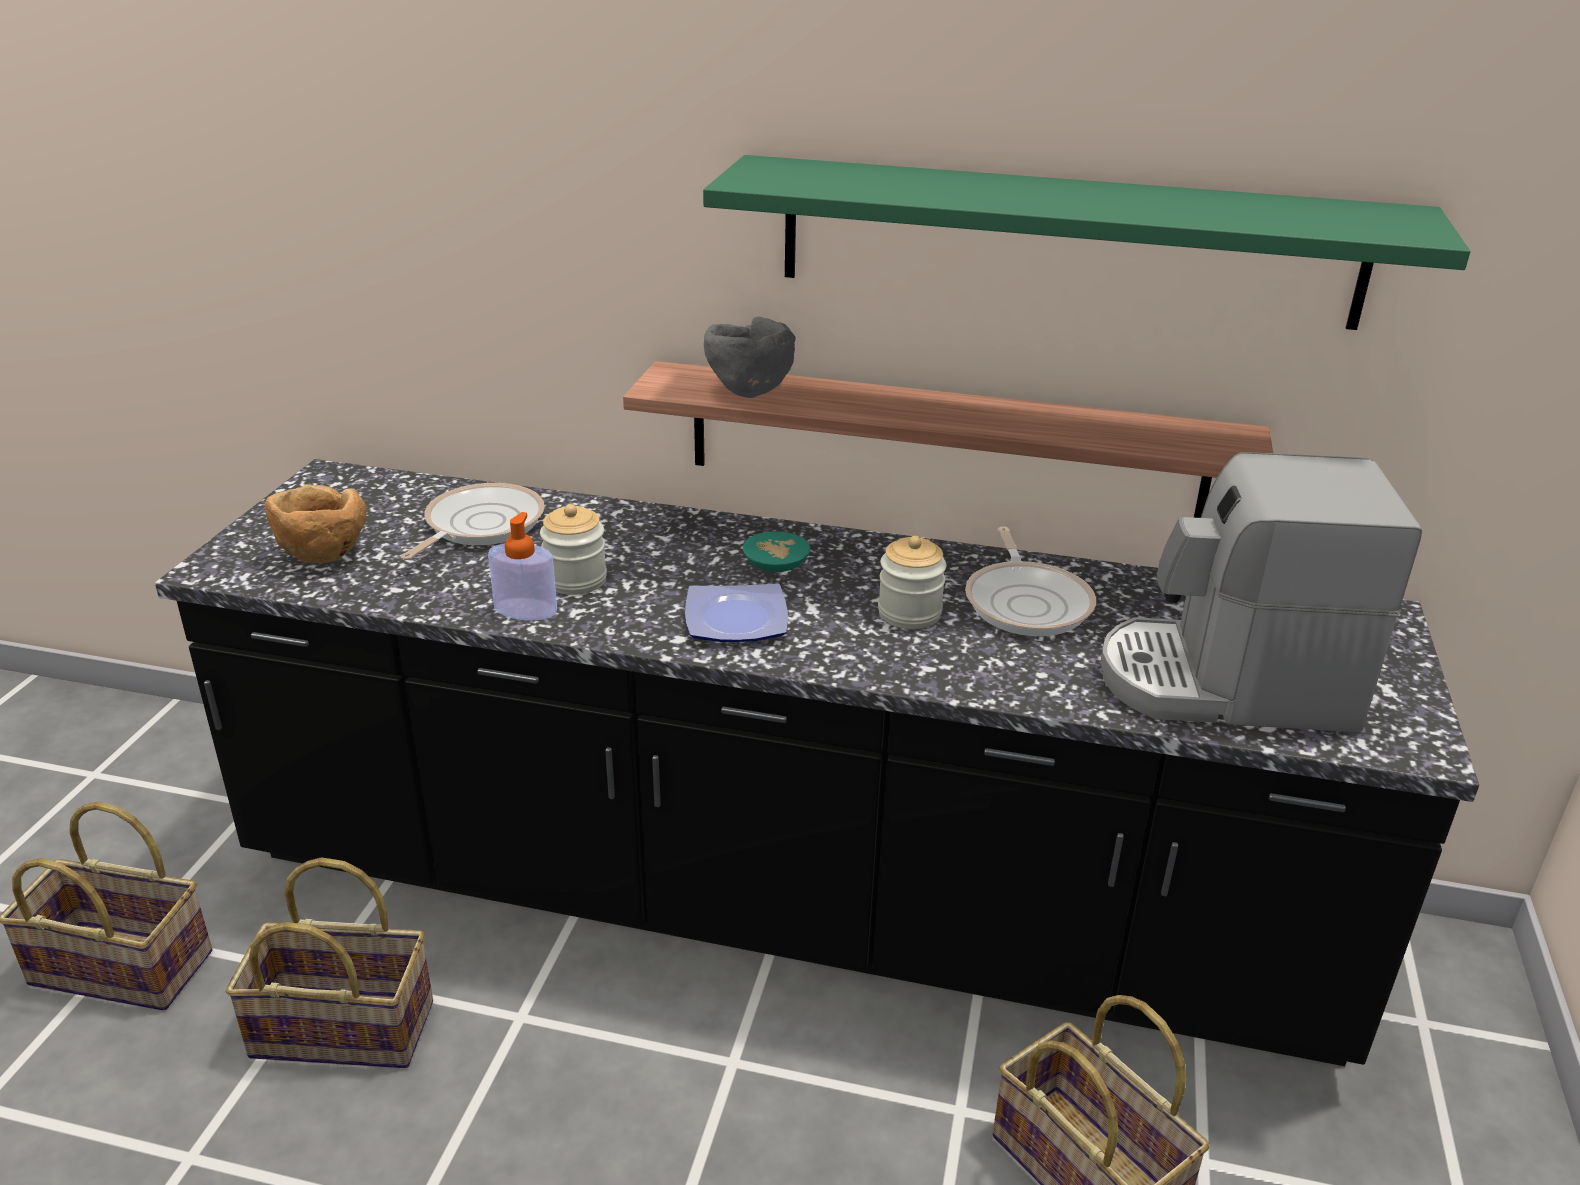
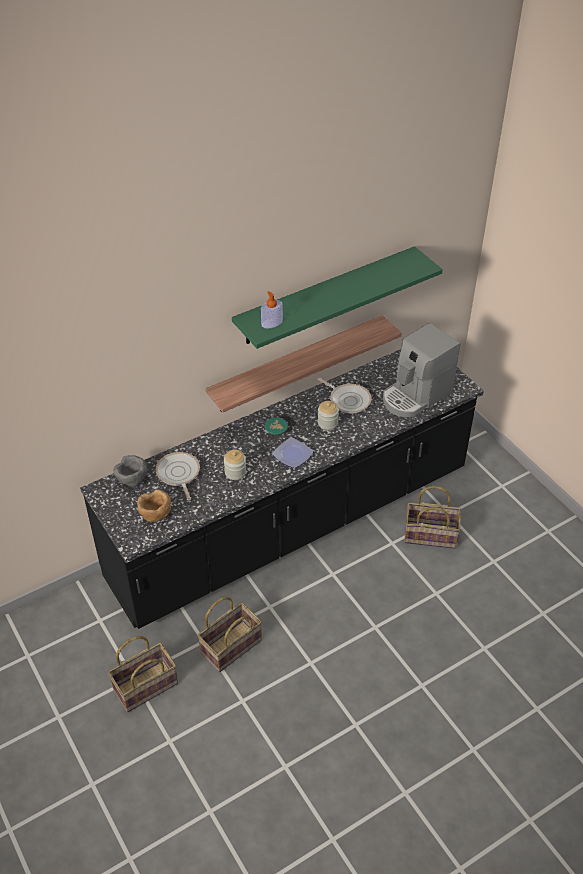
camera: 45 degrees left, 15 degrees up
soap dispenser [488,512,557,621] -> soap dispenser moved to [261,291,283,329]
grey bowl [704,317,796,398] -> grey bowl moved to [113,455,147,487]

